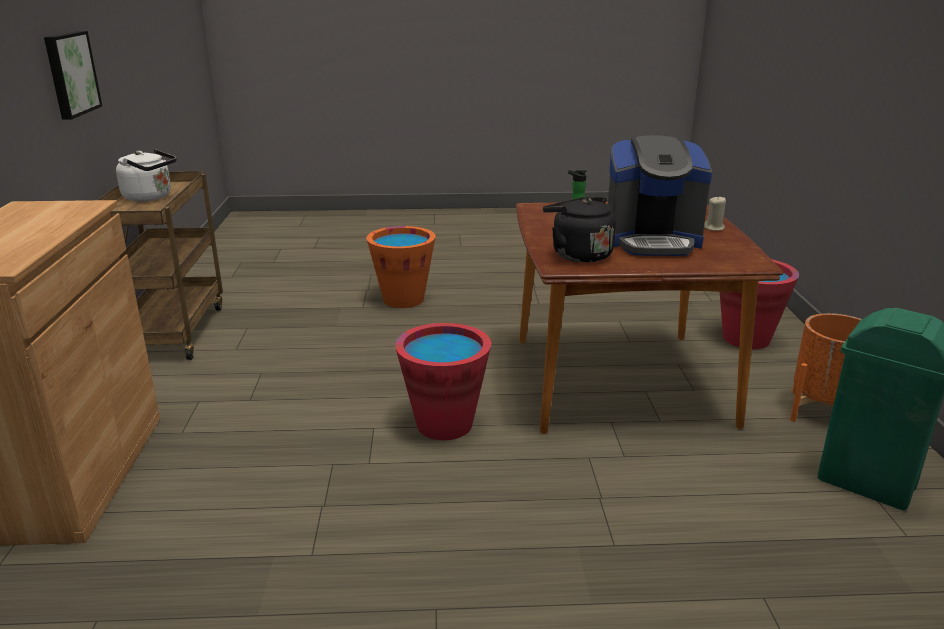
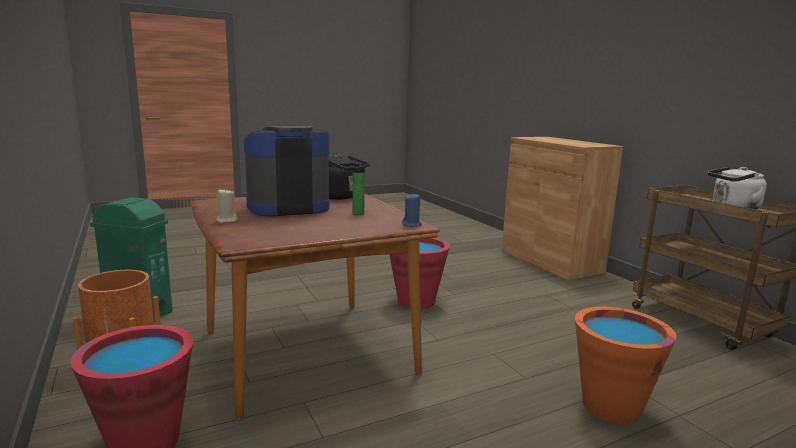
camera: 155 degrees right, 10 degrees down
picture [44,31,102,120] -> none
none -> blue candle [402,193,422,227]

